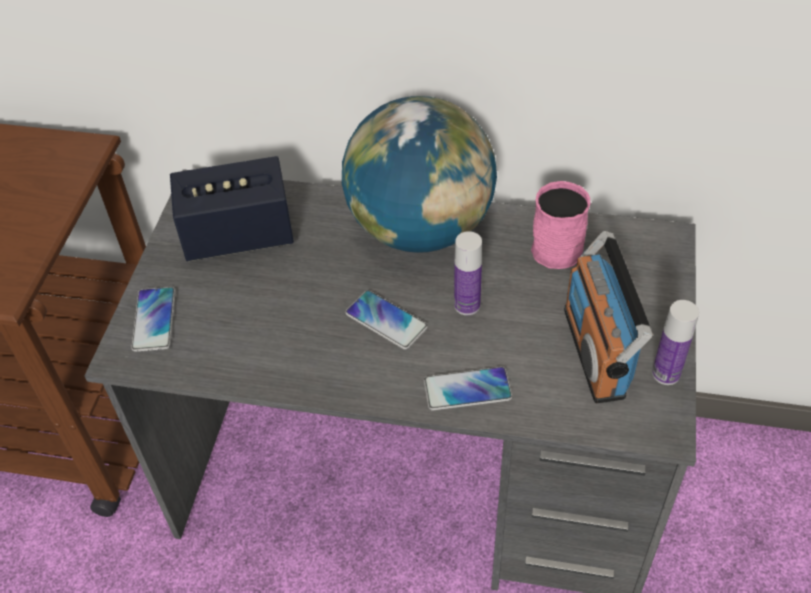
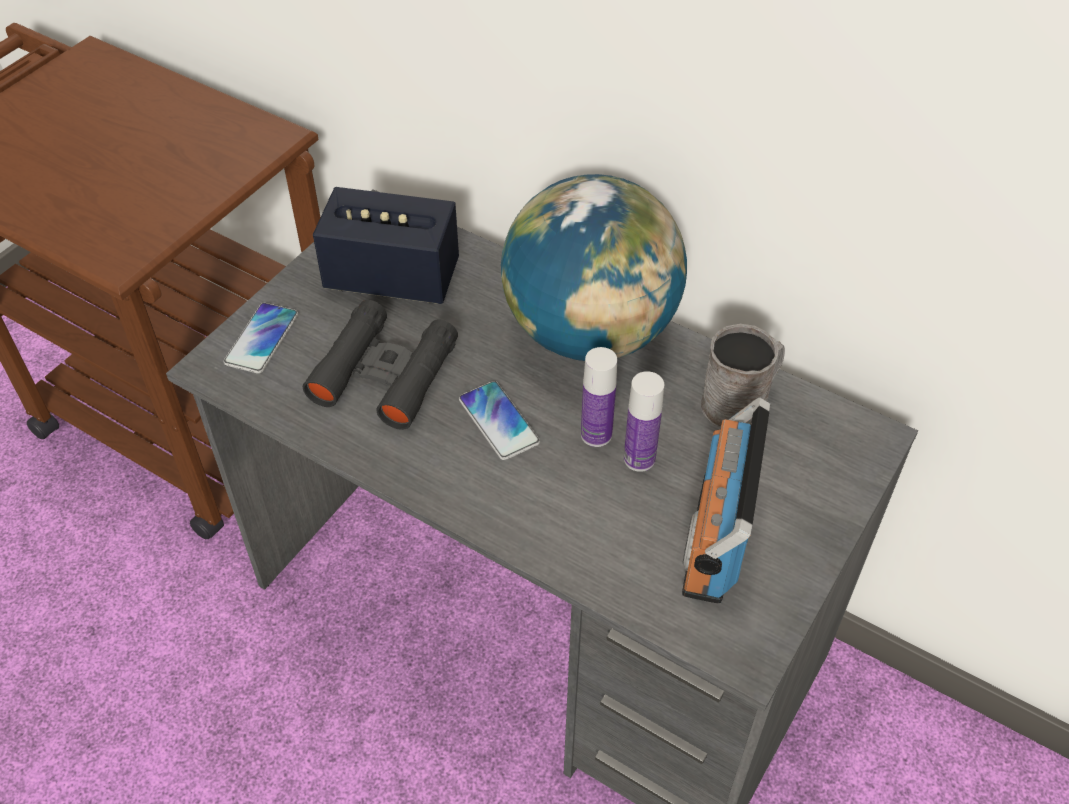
camera: 20 degrees right, 0 degrees up
phone [424,367,512,410] -> none
pink mug [531,181,591,269] -> grey mug [701,324,785,428]
bottle [652,300,699,385] -> bottle moved to [624,371,664,472]
none -> black binoculars [303,300,458,430]

